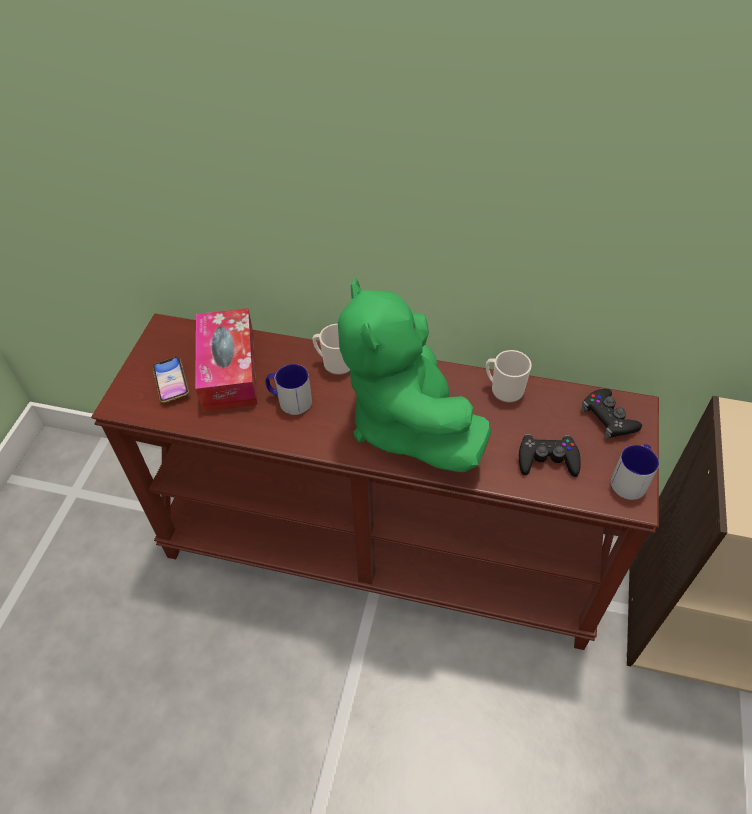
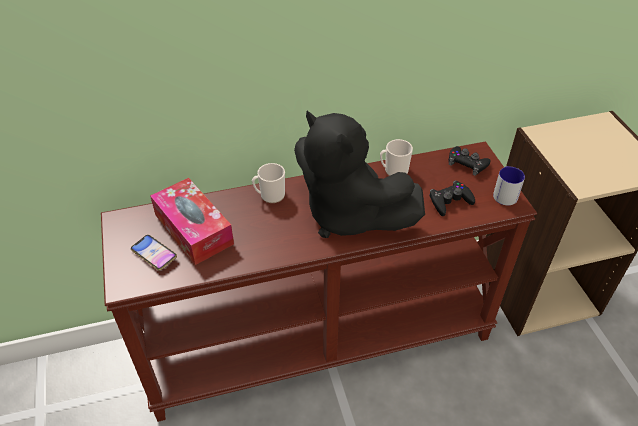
camera: 30 degrees left, 5 degrees down
mug [265,364,312,415] -> none
green plush toy [338,277,491,472] -> black plush toy [294,111,425,238]

